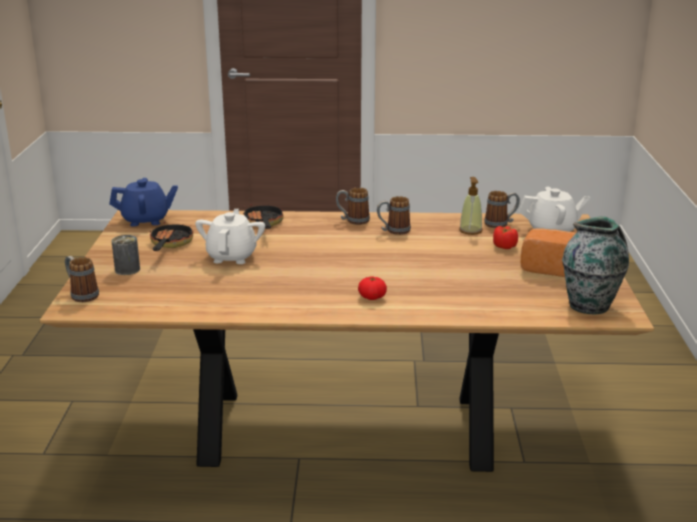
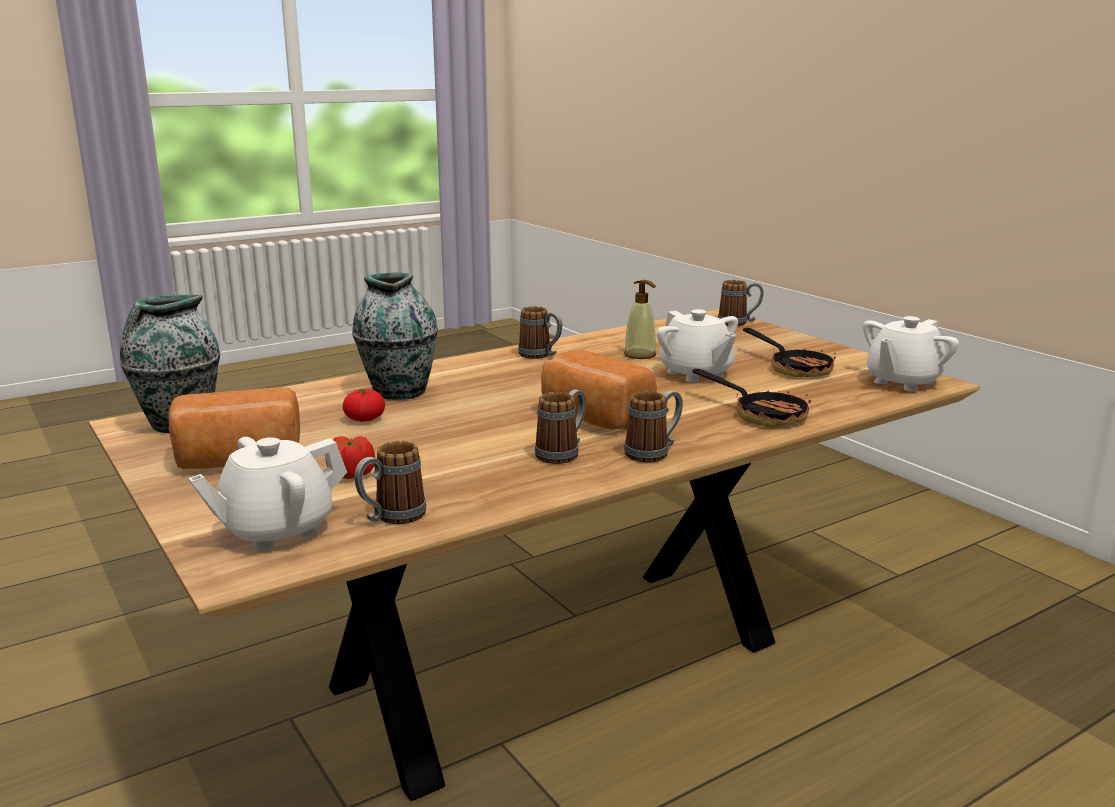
camera: 145 degrees right, 5 degrees down
blue teapot [109,178,178,227] -> white teapot [863,316,959,392]
can [112,235,140,275] -> none
tomato [358,276,387,300] -> tomato moved to [342,389,385,422]
soap dispenser [459,177,482,235] -> soap dispenser moved to [624,280,657,359]
none -> vase [352,272,438,400]
none -> mug [518,306,562,359]
none -> bread [541,350,657,430]

